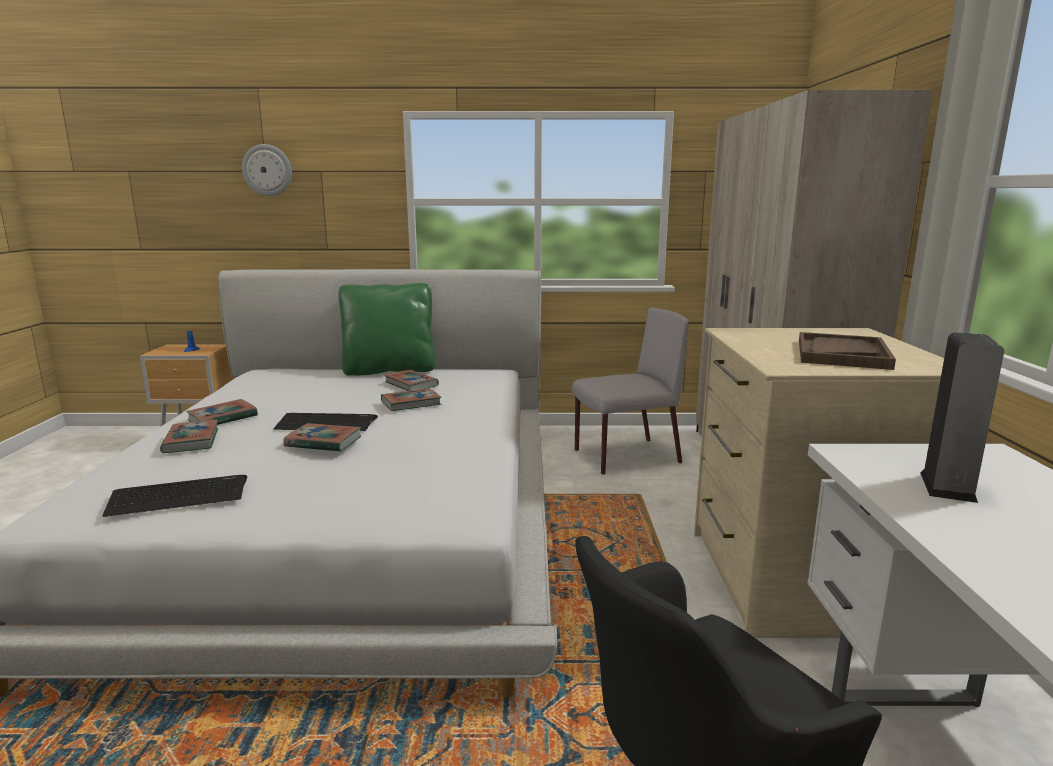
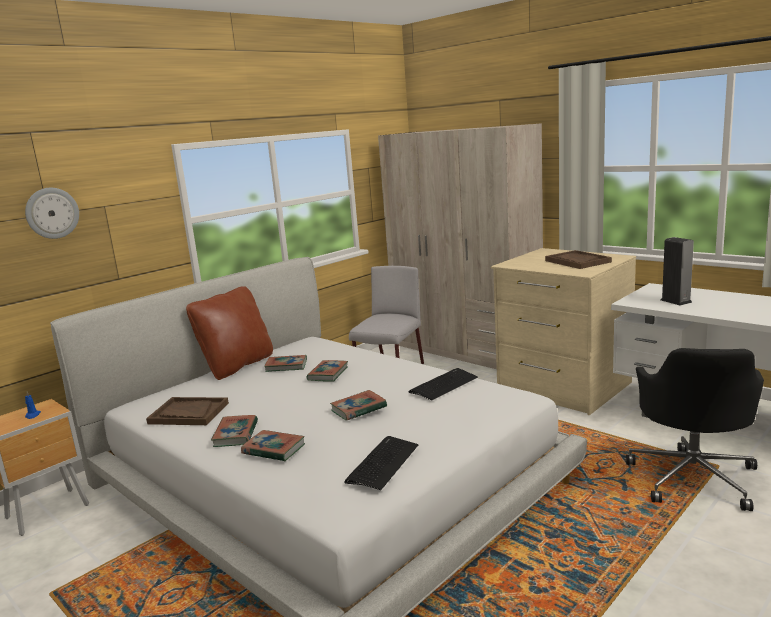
camera: 45 degrees left, 0 degrees up
keyboard [274,413,378,431] -> keyboard moved to [408,368,478,401]
green pillow [338,283,435,376] -> brown pillow [186,286,273,380]
none -> brown tray [146,397,229,425]

